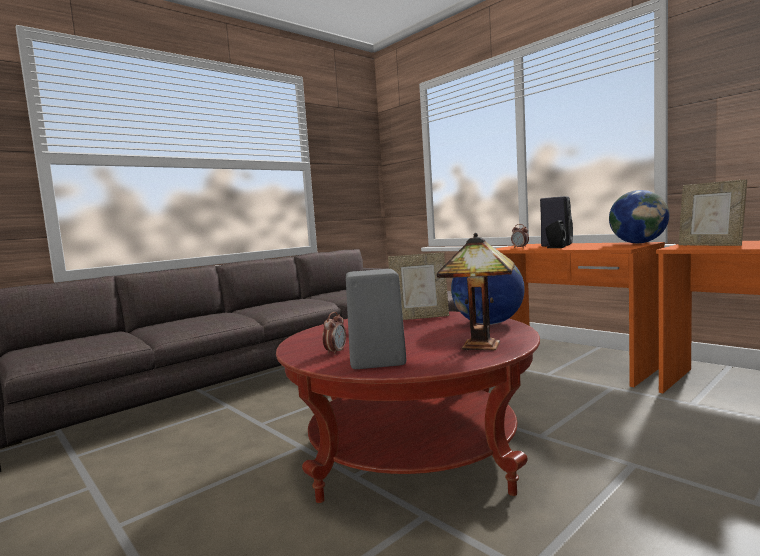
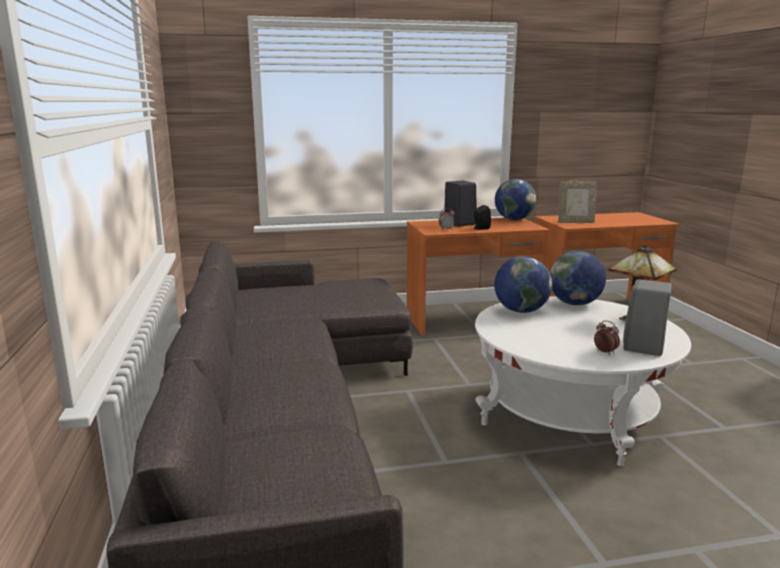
camera: 60 degrees left, 10 degrees up
red coffee table [276,311,540,503] -> white coffee table [475,297,691,466]
picture frame [388,252,449,320] -> globe [494,256,552,313]

